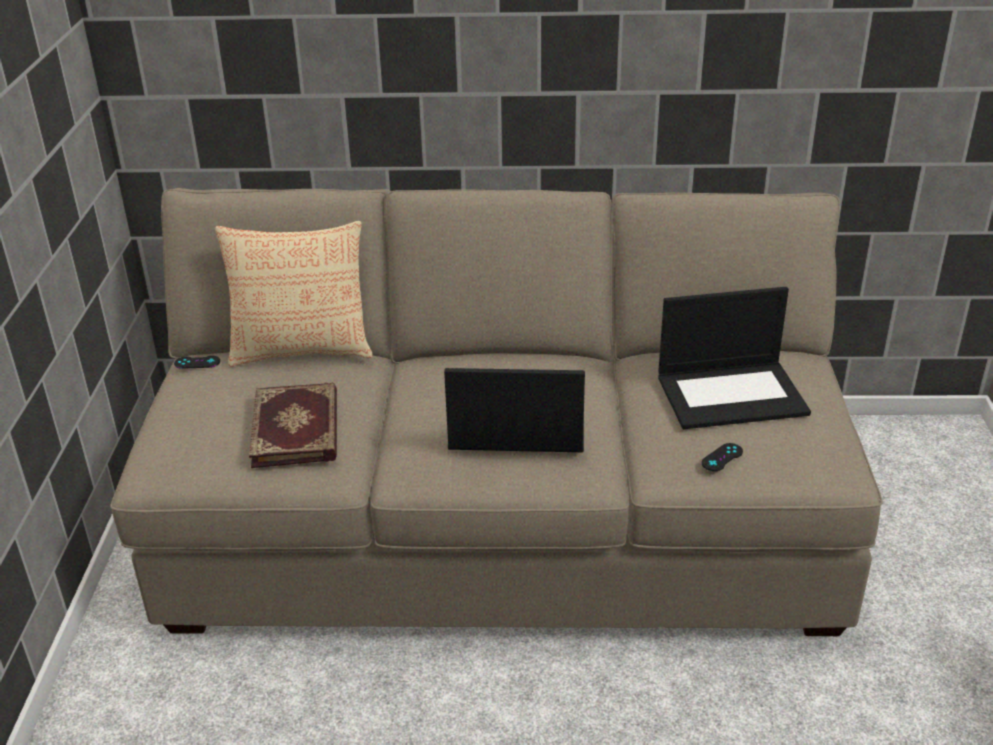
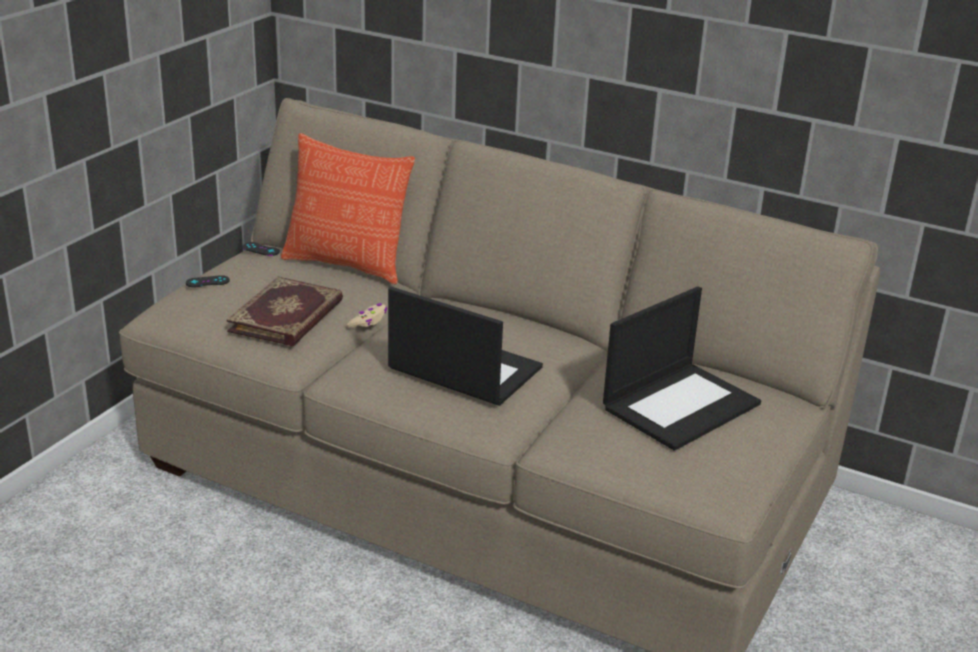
camera: 25 degrees right, 5 degrees down
beige pillow [215,221,373,367] -> orange pillow [281,133,415,284]
laptop [658,287,811,429] -> laptop turned 60 degrees counterclockwise [603,286,761,451]
black game controller [702,443,743,471] -> black game controller moved to [186,275,230,287]
none -> beige game controller [347,303,387,328]

